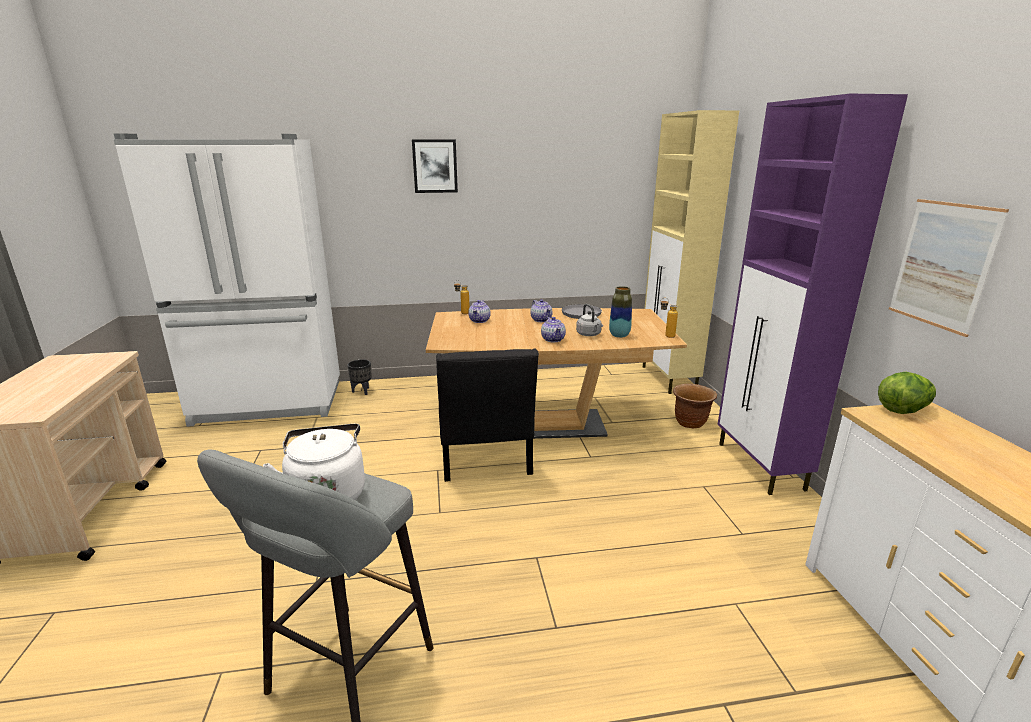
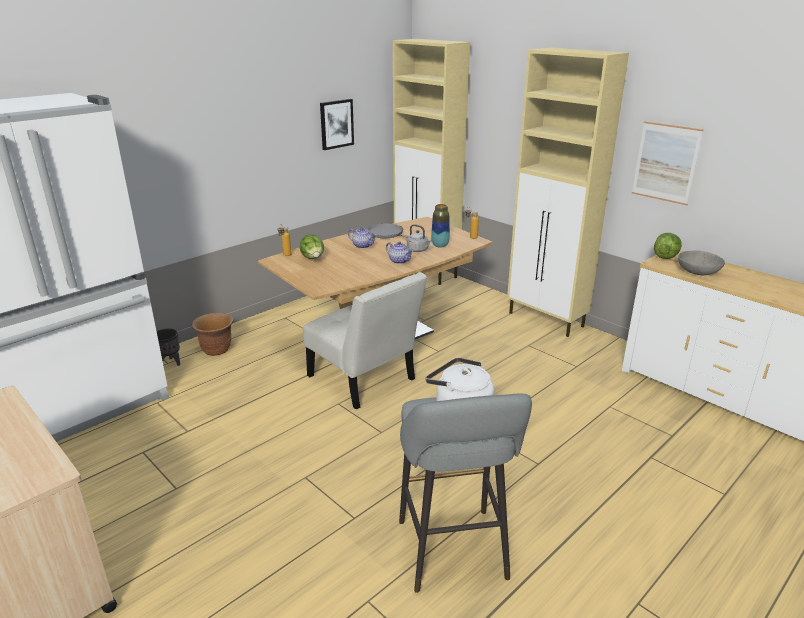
camera: 35 degrees left, 5 degrees up
picture [412,139,458,193] -> picture moved to [320,99,354,150]
black chair [436,349,539,482] -> white chair [303,272,427,410]
teapot [468,300,491,323] -> lettuce [300,234,324,259]
brown planter [673,384,717,429] -> brown planter moved to [192,313,233,356]
purple cabinet [717,94,908,495] -> beige cabinet [507,48,629,337]
none -> grey bowl [678,250,725,275]

